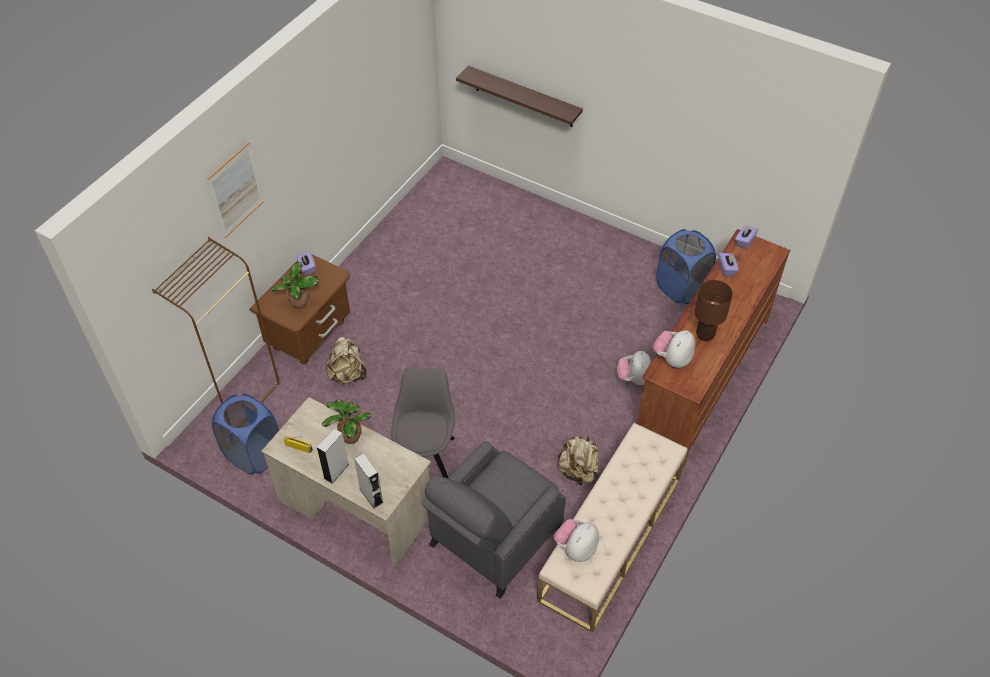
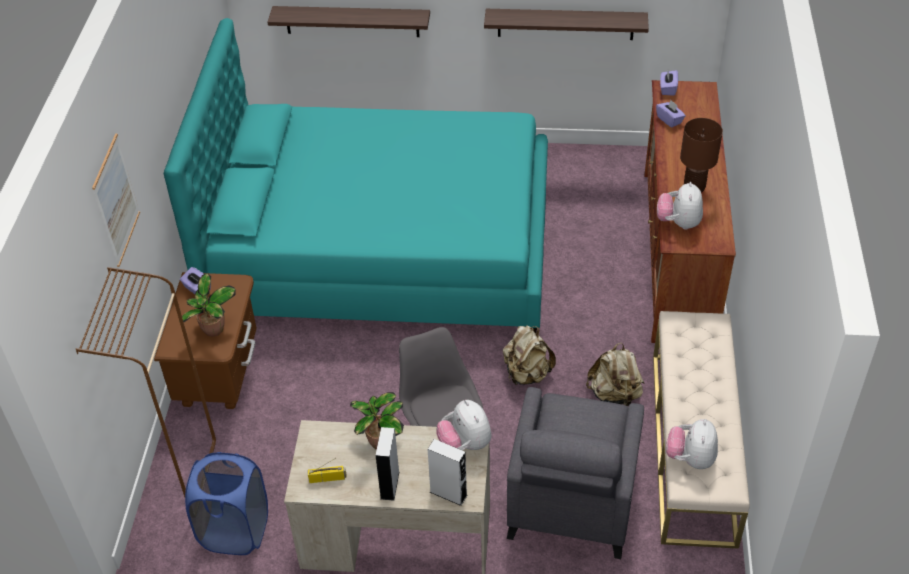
camera: 25 degrees left, 5 degrees down
beige backpack [326,336,367,384] -> beige backpack moved to [503,325,556,385]
plush toy [617,351,651,385] -> plush toy moved to [436,400,492,450]
blue laundry basket [656,229,716,304] -> none
none -> turquoise bed [164,18,548,333]
none -> shelf [484,9,649,40]

